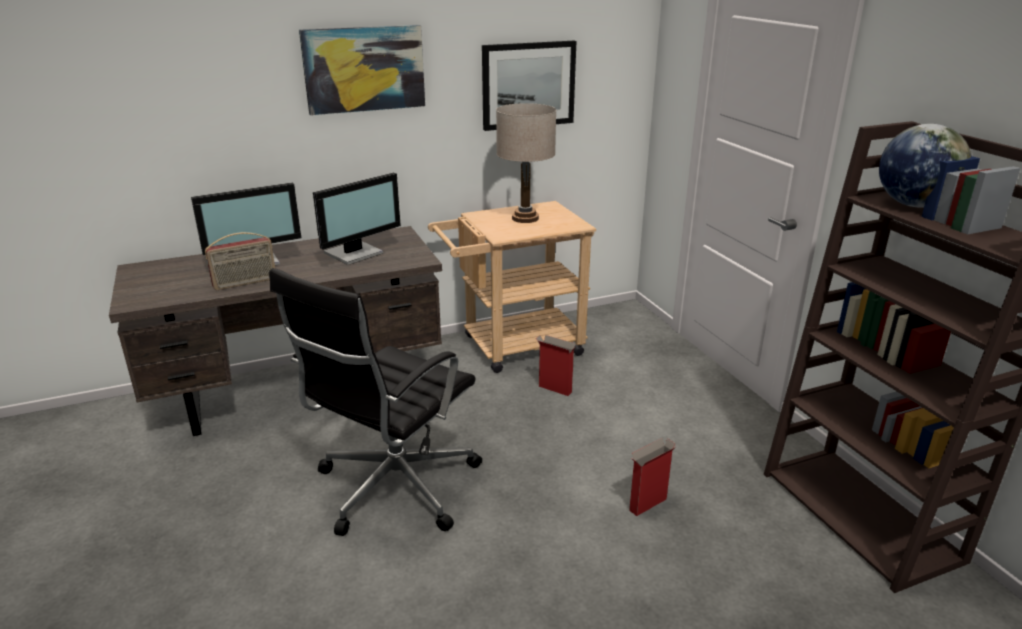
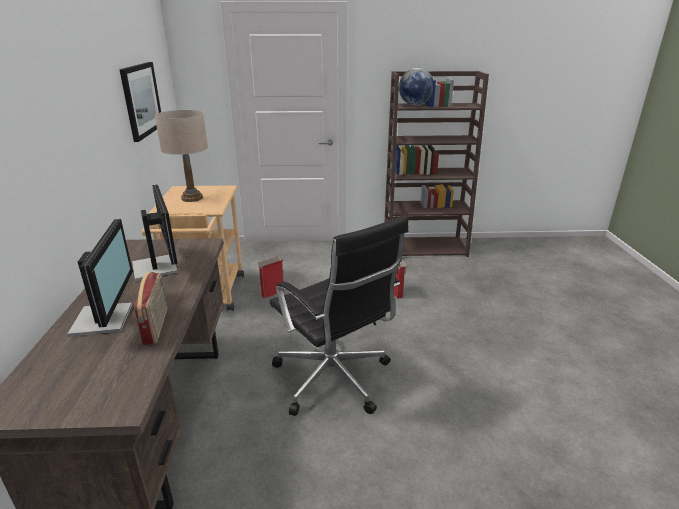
camera: 70 degrees left, 0 degrees up
picture [299,25,425,115] -> none

